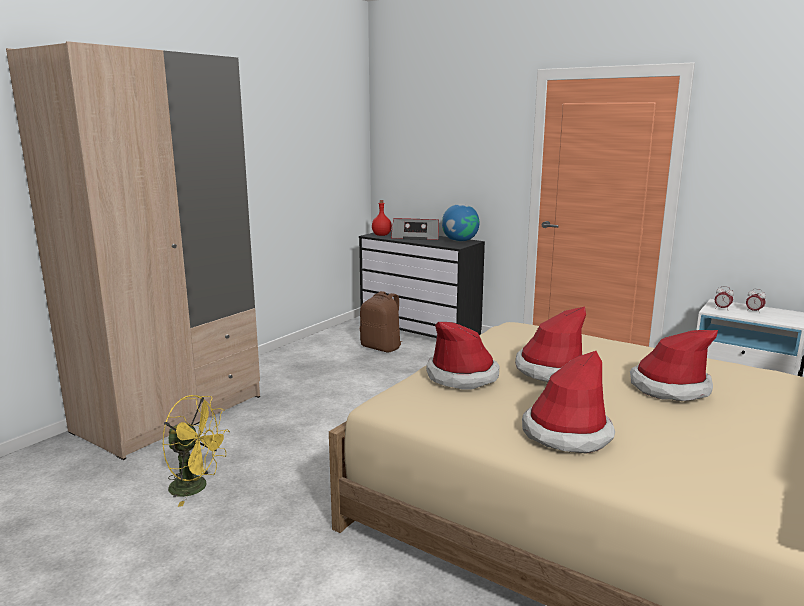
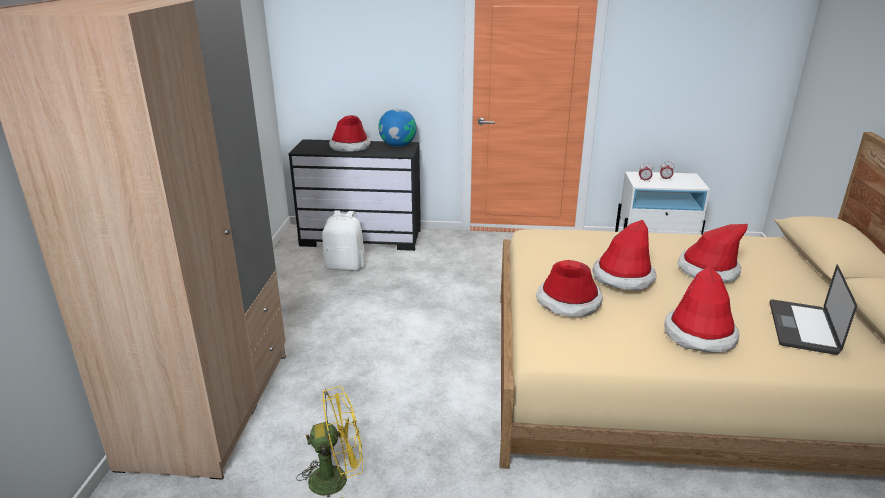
camera: 30 degrees left, 10 degrees up
brown backpack [360,291,403,353] -> white backpack [322,210,366,271]
red bottle [372,200,392,236] -> none
radio [391,218,439,240] -> hat [329,115,371,152]
none -> laptop [770,264,857,355]

